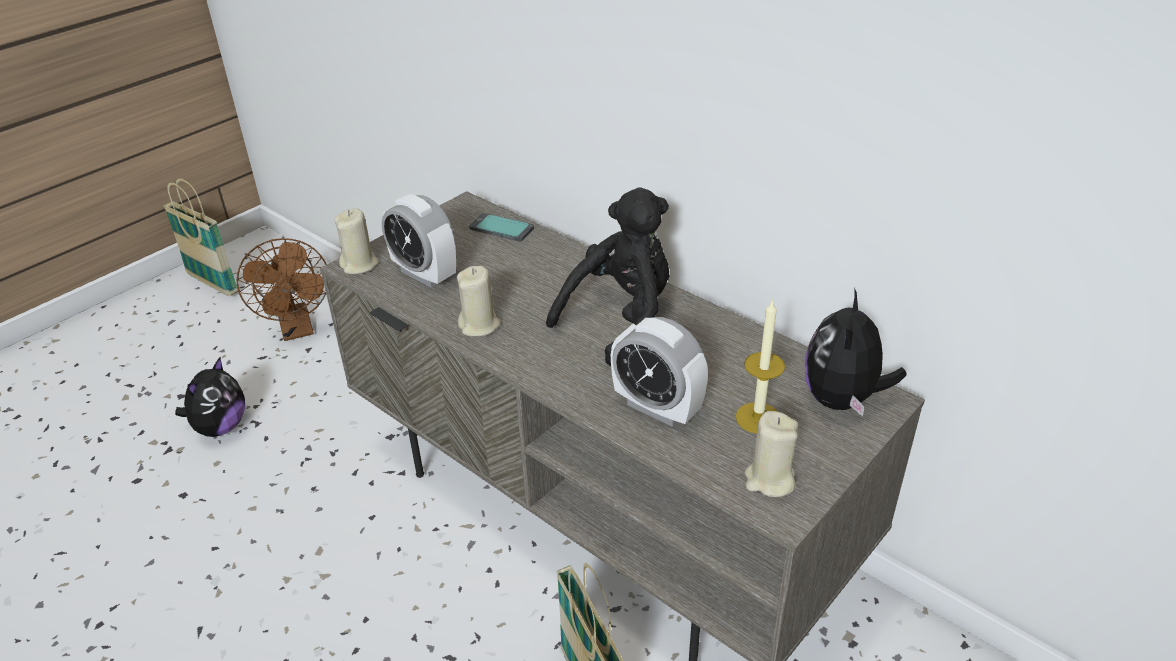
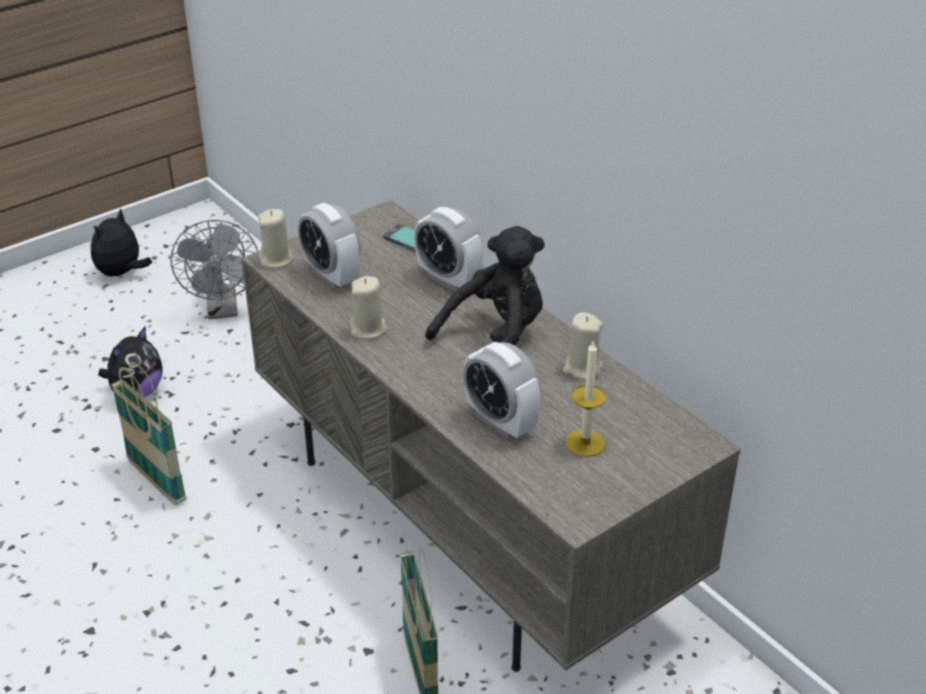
camera: 10 degrees right, 0 degrees up
basket [163,178,238,296] -> basket moved to [111,362,187,505]
brown fan [236,238,327,341] -> grey fan [170,220,258,319]
beige candle [745,411,798,497] -> beige candle moved to [563,312,603,380]
plush toy [805,288,907,417] -> plush toy moved to [91,208,152,277]
none -> alarm clock [414,207,483,292]

